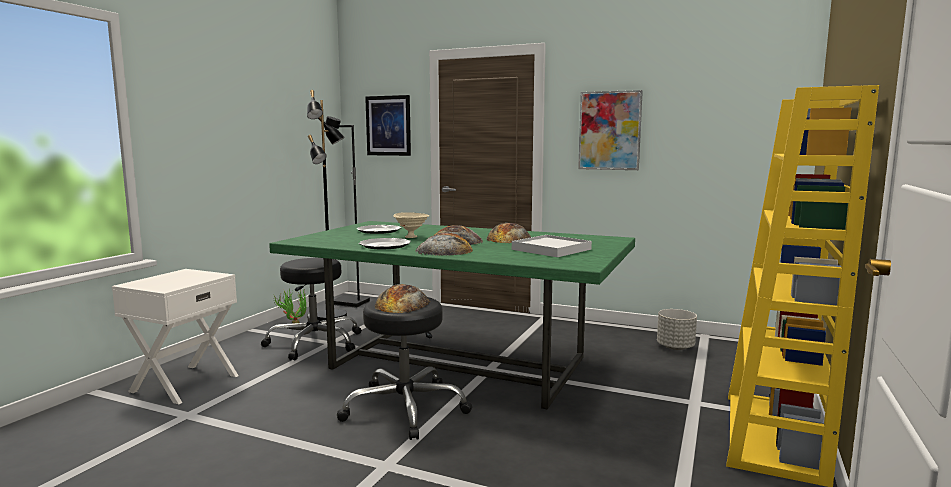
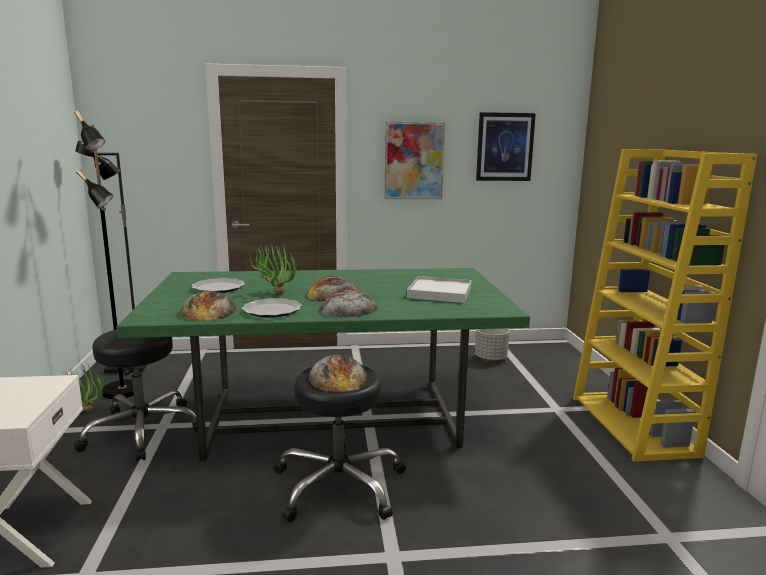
camera: 30 degrees left, 5 degrees up
picture [365,95,411,156] -> picture moved to [476,112,536,181]
beige bowl [393,212,429,238] -> potted plant [249,243,297,294]
bread [487,223,531,243] -> bread moved to [180,291,236,321]

